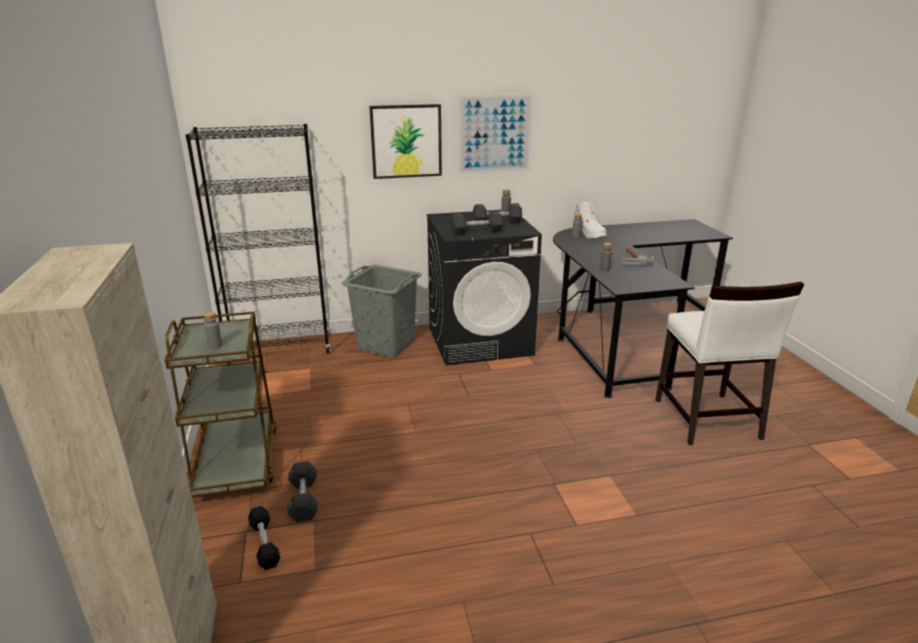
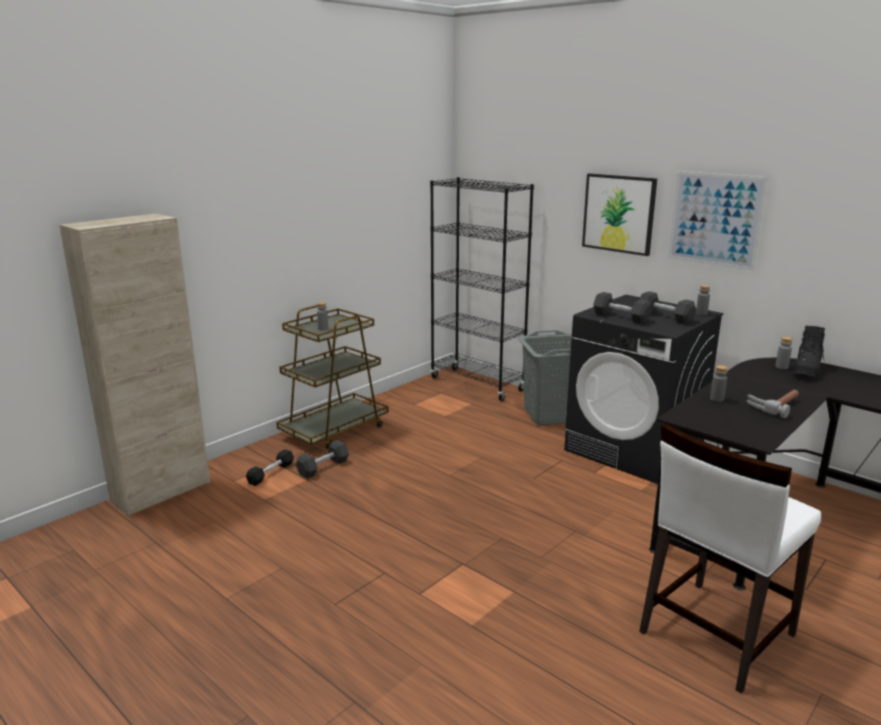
camera: 55 degrees right, 5 degrees down
white boot [574,201,606,239] -> black boot [792,326,825,378]

